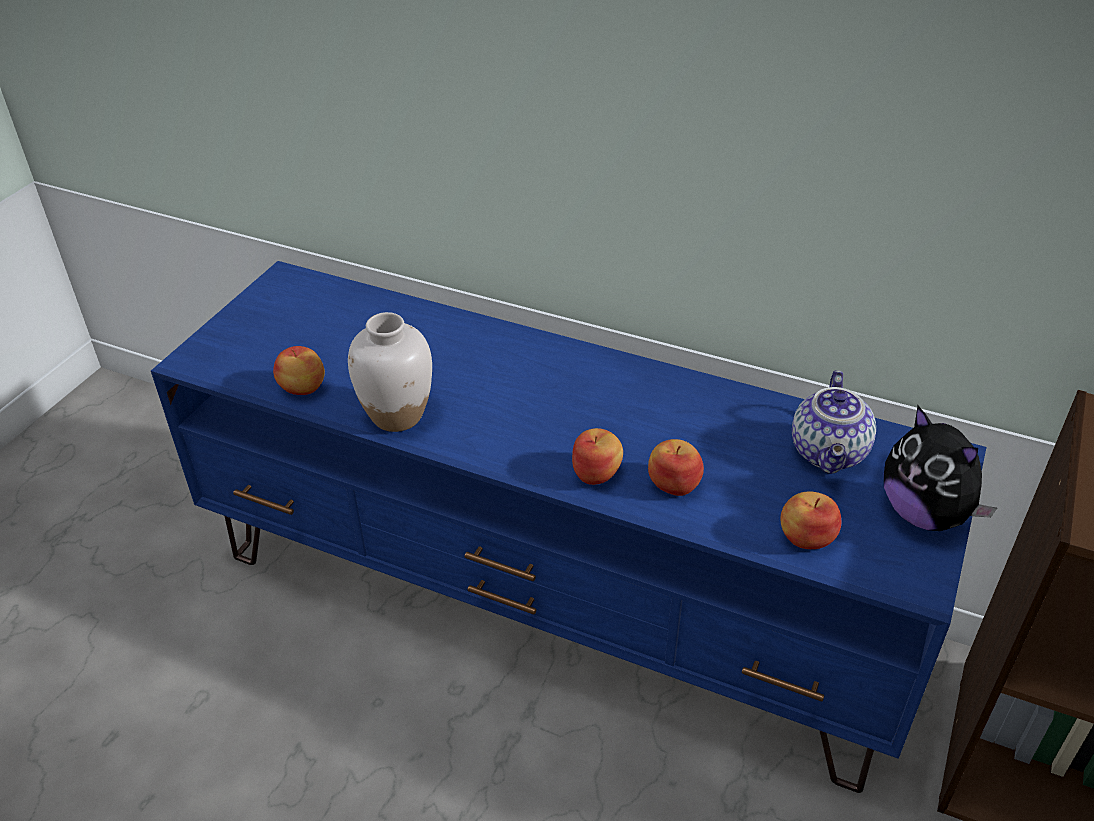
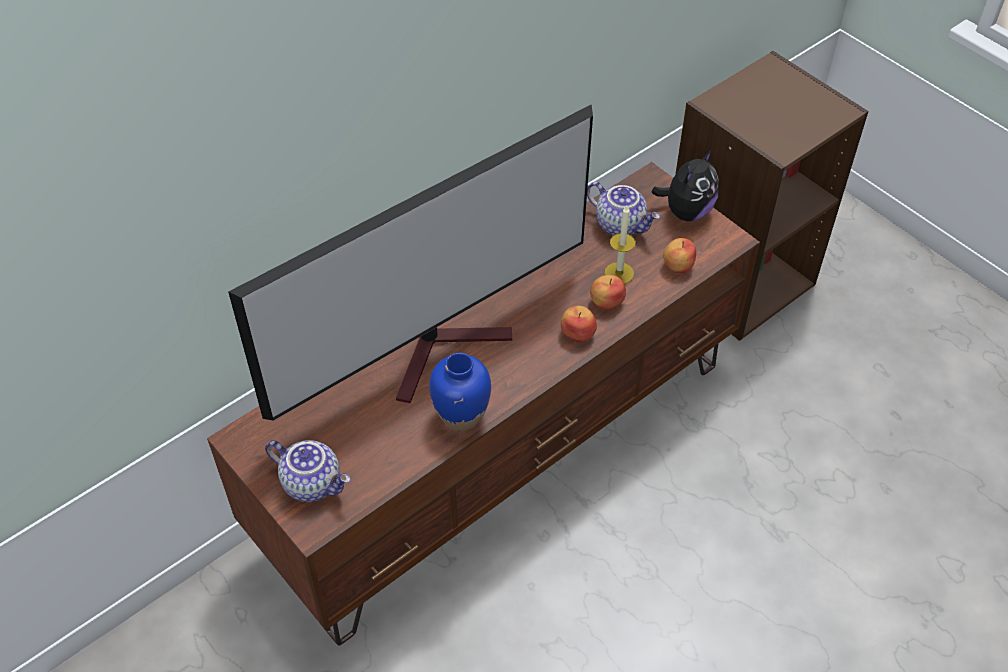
camera: 65 degrees left, 10 degrees up
blue tv stand [151,261,987,793] -> brown tv stand [207,162,760,645]
apple [273,346,325,395] -> none
white vase [348,312,432,432] -> blue vase [429,353,491,431]
plush toy [884,406,997,531] -> plush toy turned 45 degrees counterclockwise [652,149,719,221]
none -> television [228,104,593,420]
none -> teapot [265,440,350,502]
none -> candle [604,206,636,284]

